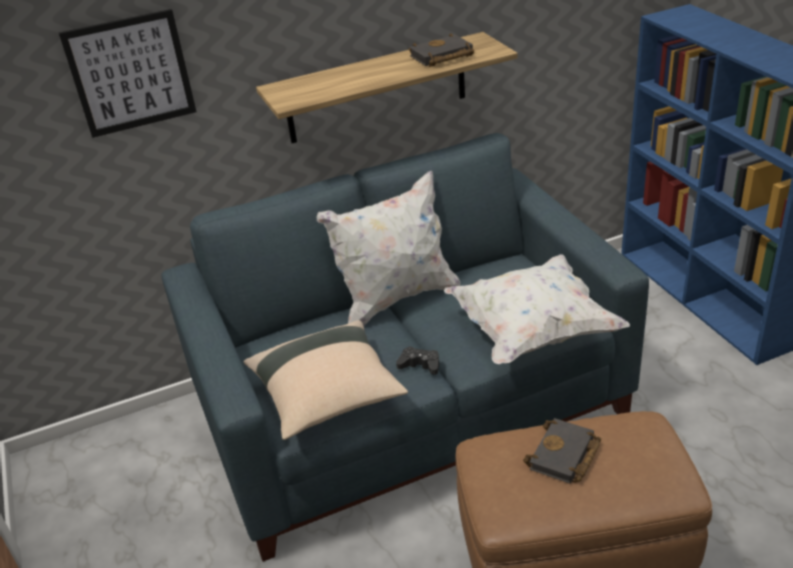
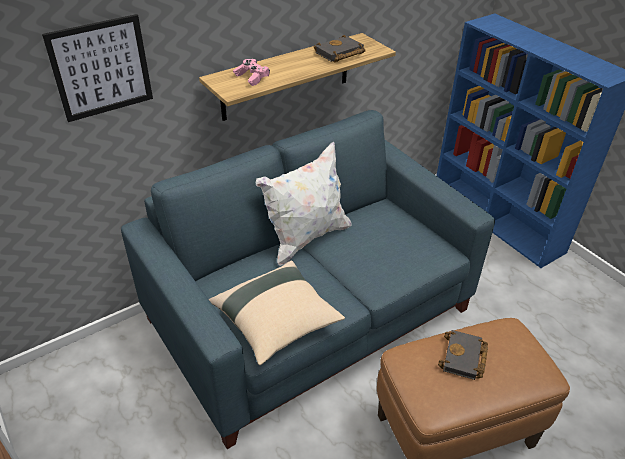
camera: 15 degrees left, 5 degrees up
black game controller [396,346,439,375] -> none
white pillow [444,254,630,364] -> none
none -> pink game controller [233,59,270,86]

